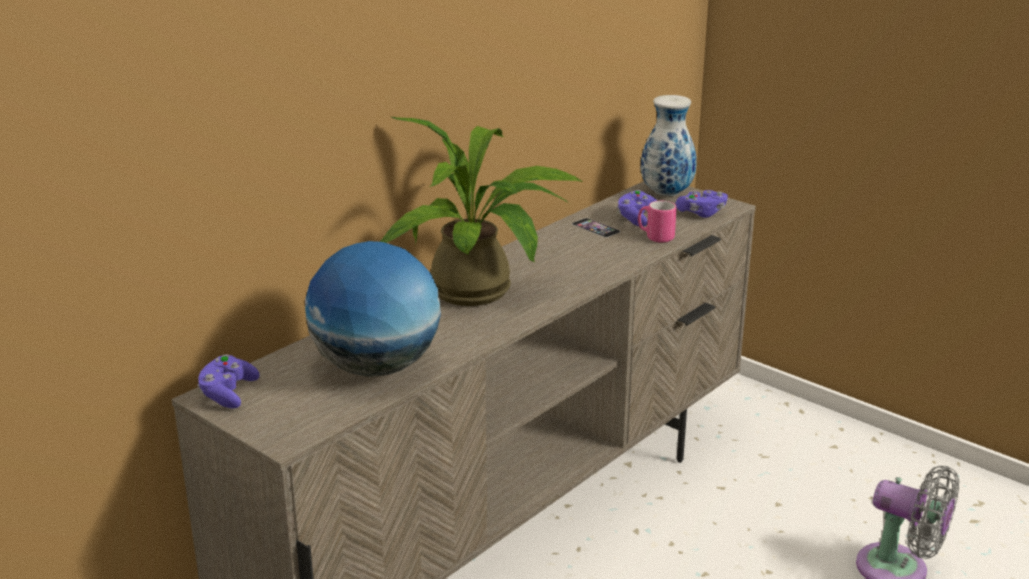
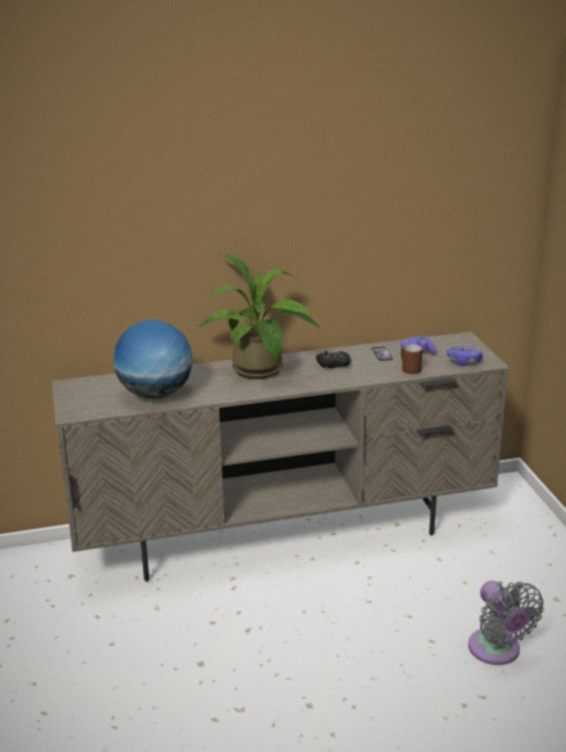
camera: 35 degrees right, 0 degrees up
purple game controller [197,354,260,409] -> none
pink mug [638,201,677,242] -> brown mug [401,344,423,374]
vase [641,95,697,196] -> none
none -> black game controller [316,351,351,368]

